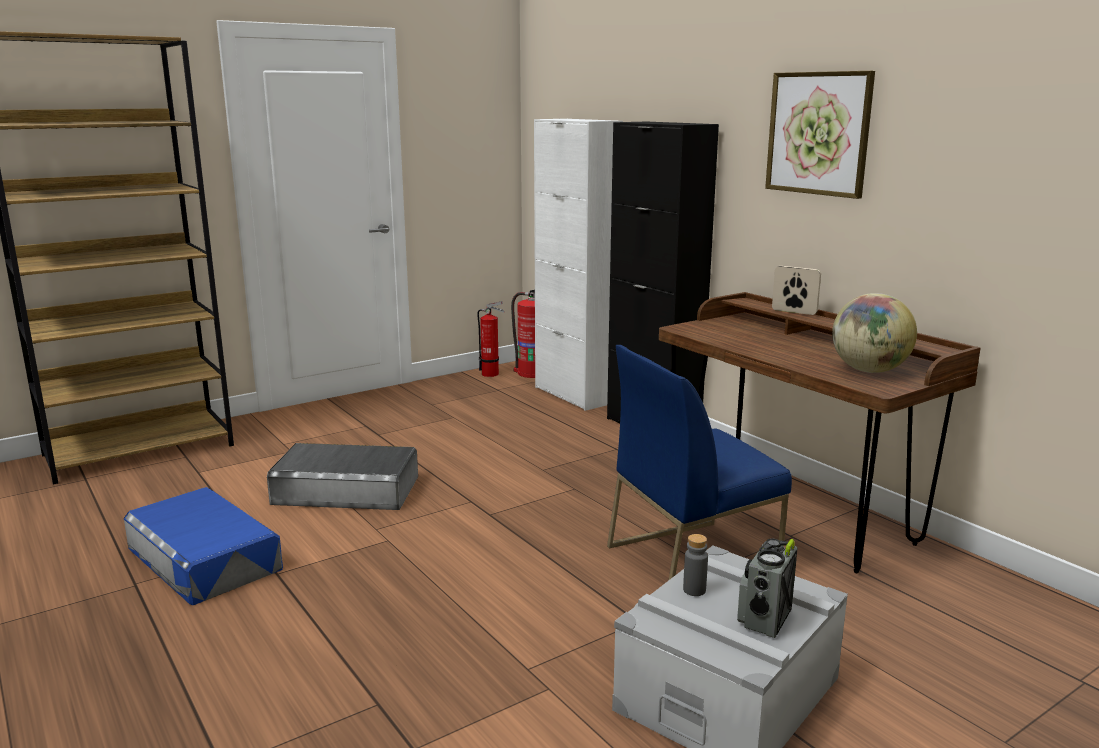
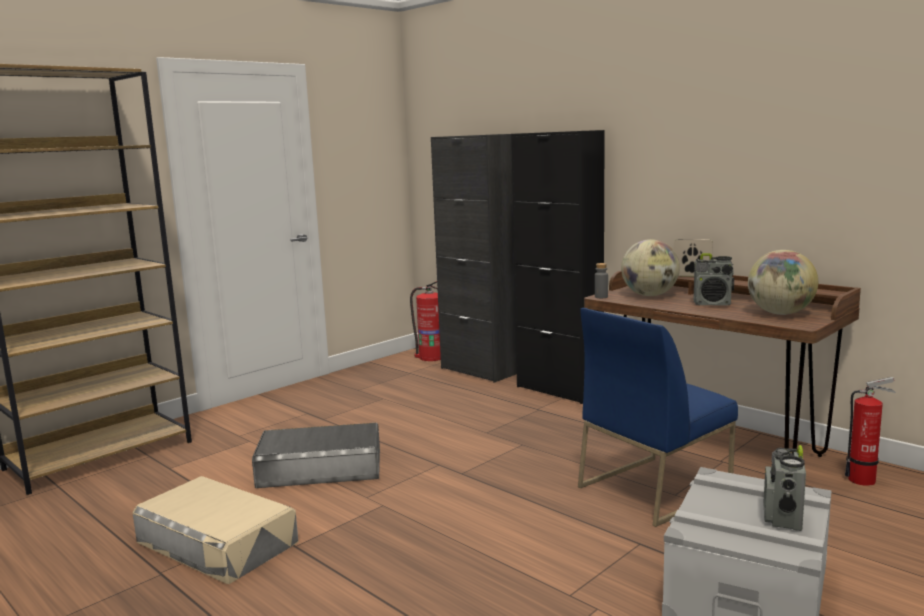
camera: 10 degrees left, 5 degrees down
blue storage box [124,487,283,605] -> beige storage box [133,476,298,584]
fire extinguisher [477,301,505,377] -> fire extinguisher moved to [845,377,896,486]
white cabinet [534,119,623,411] -> black cabinet [431,134,517,383]
grey bottle [683,534,708,596] -> grey bottle moved to [595,263,608,298]
picture [765,71,875,199] -> none
none -> globe [621,239,680,296]
none -> radio [693,253,734,305]

